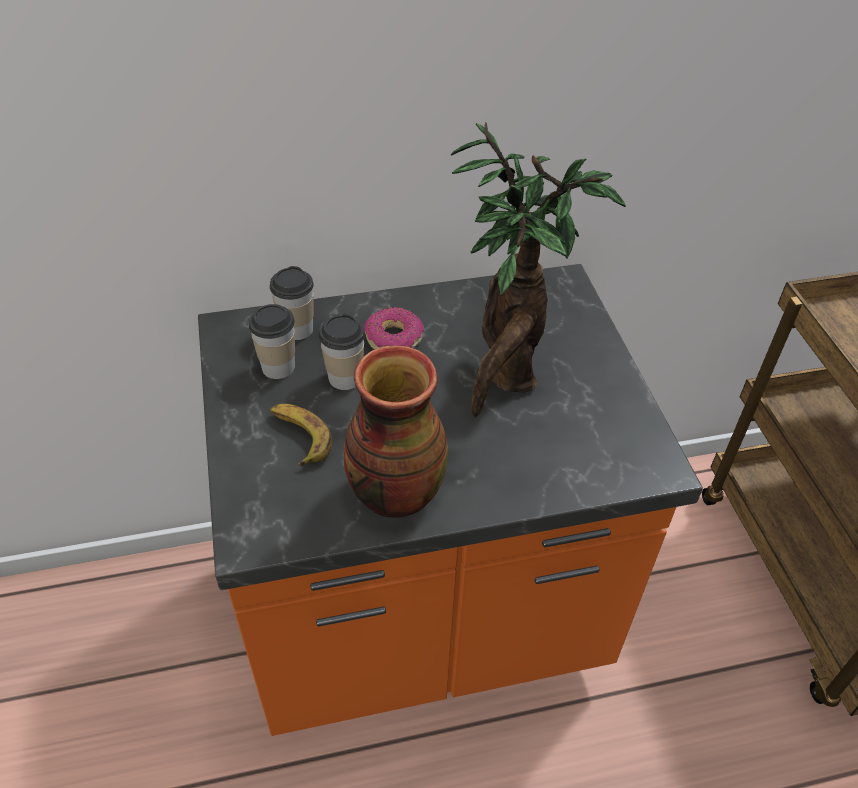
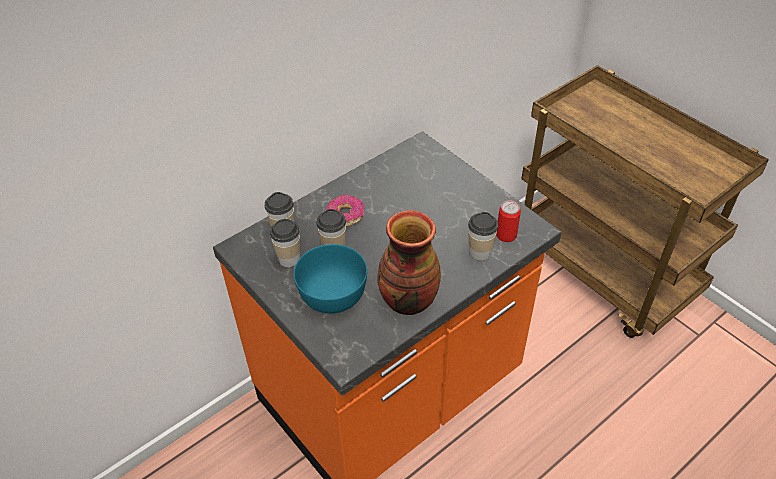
camera: 25 degrees left, 0 degrees up
banana [270,404,332,466] -> turquoise bowl [294,244,367,314]
potted plant [451,122,626,418] -> none
none -> cup [468,212,498,261]
none -> can [496,201,521,242]

